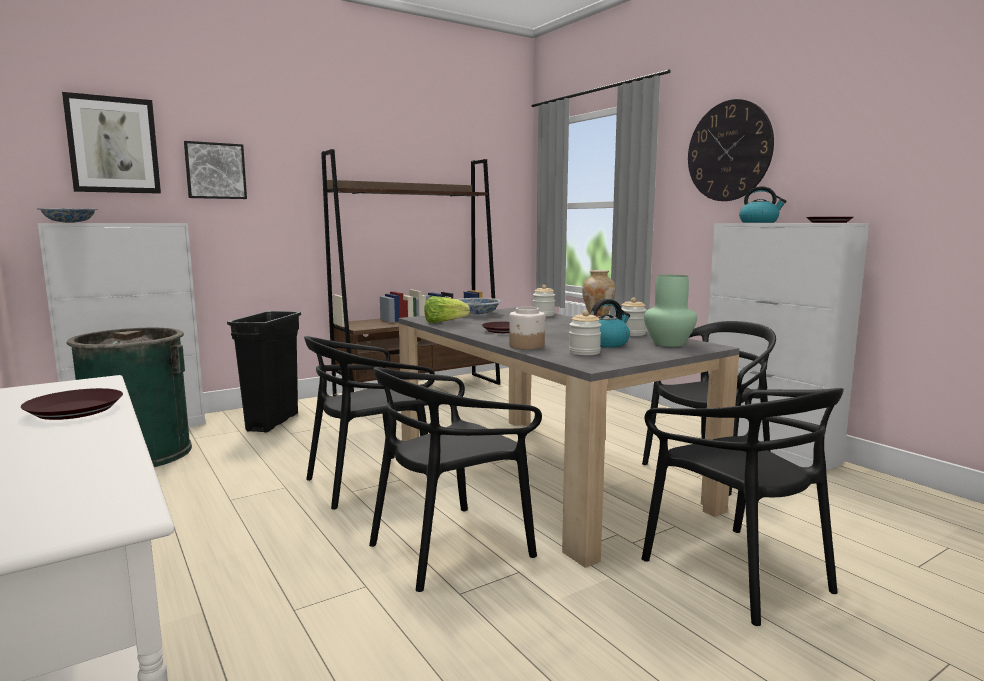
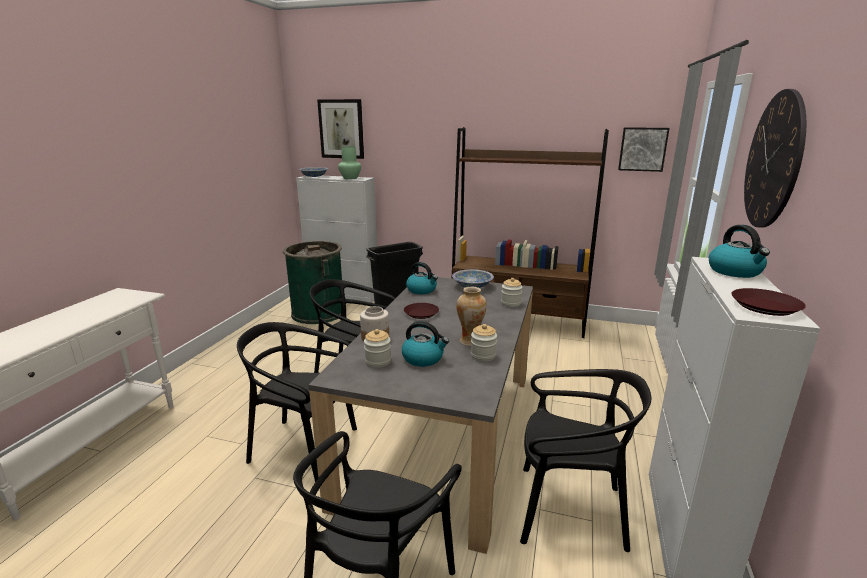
camera: 50 degrees right, 10 degrees up
brown plate [21,388,123,420] -> none
picture [184,141,247,199] -> picture moved to [618,127,670,172]
lettuce [424,296,470,323] -> kettle [406,262,438,294]
green vase [644,275,697,347] -> green vase moved to [338,147,361,179]

